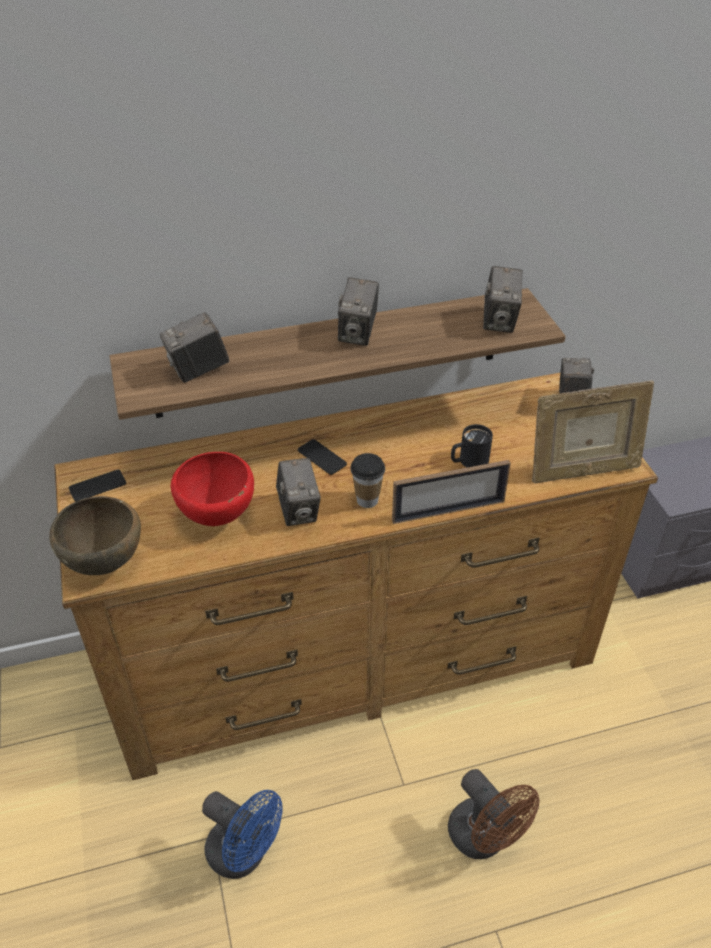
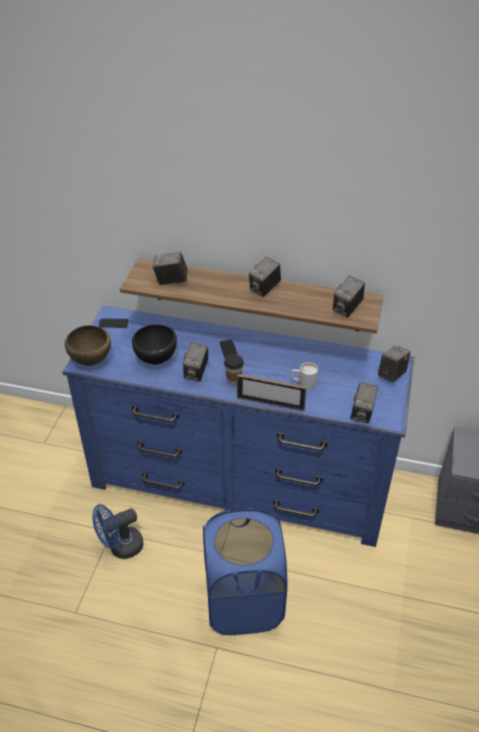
camera: 30 degrees right, 0 degrees up
brown dresser [54,373,658,780] -> blue dresser [62,306,414,547]
red bowl [171,452,254,526] -> black bowl [132,324,177,364]
blue fan [202,790,283,879] -> blue fan turned 90 degrees clockwise [92,504,143,559]
brown fan [448,769,540,859] -> blue laundry basket [203,508,287,635]
black mug [451,424,493,467] -> white mug [291,362,318,390]
picture frame [532,380,654,483] -> camera [351,382,379,423]

